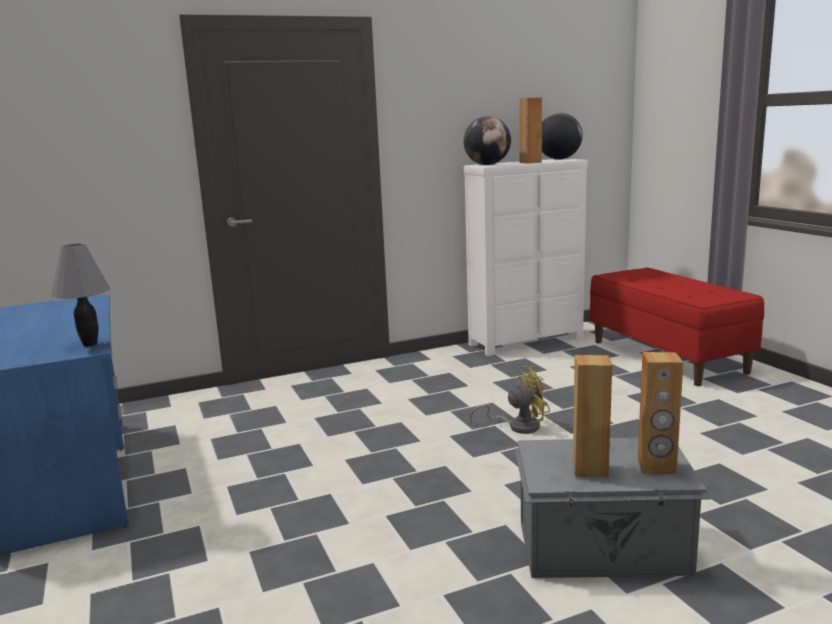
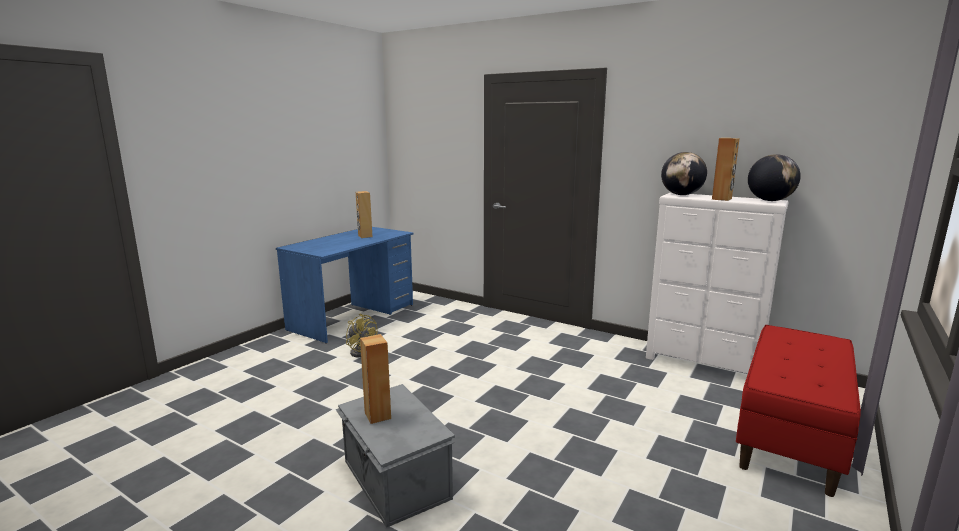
camera: 55 degrees right, 0 degrees up
grey table lamp [51,243,111,347] -> none
yellow fan [470,366,550,434] -> yellow fan moved to [346,314,377,357]
brown speaker [638,352,683,475] -> brown speaker moved to [356,191,373,238]

